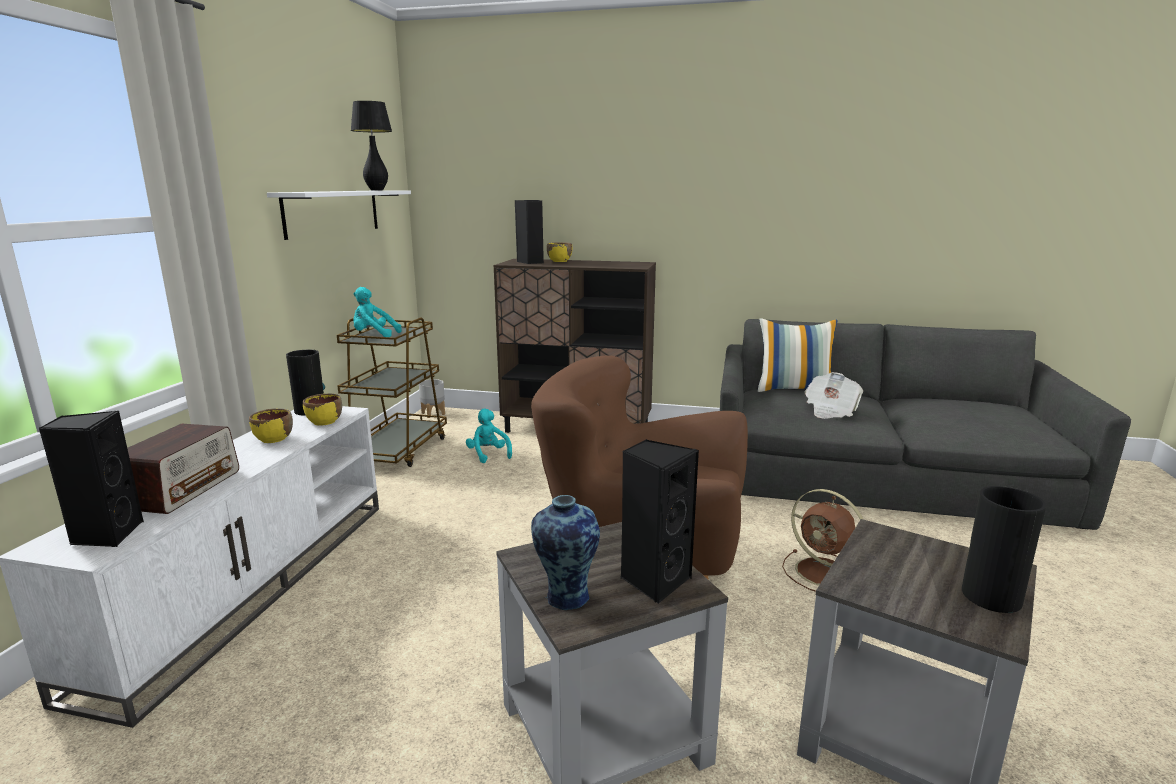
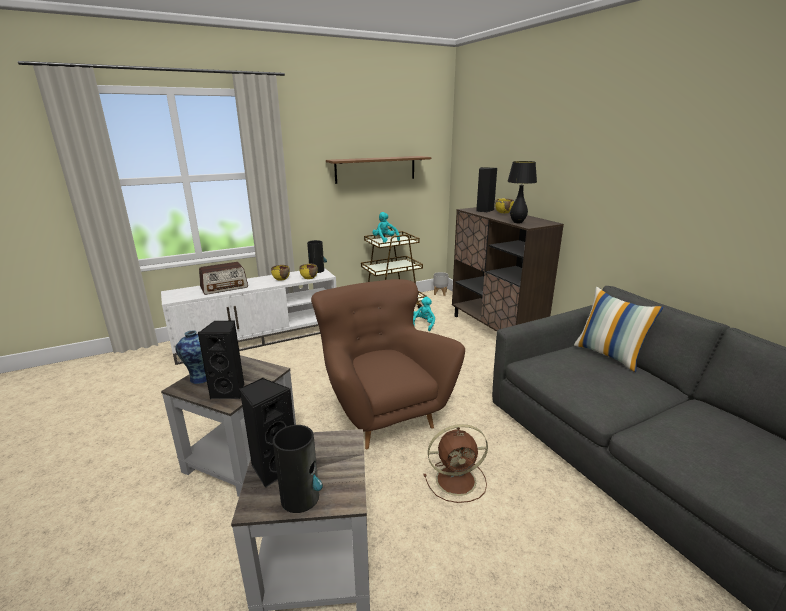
camera: 50 degrees right, 5 degrees up
black speaker [38,411,144,547] -> black speaker moved to [239,377,294,488]
white shelf [267,190,411,240] -> brown shelf [326,156,431,184]
black table lamp [351,101,392,191] -> black table lamp moved to [507,161,537,223]
brown fan [782,489,864,592] -> brown fan turned 105 degrees counterclockwise [424,424,488,503]
newspaper [805,372,863,419] -> none

